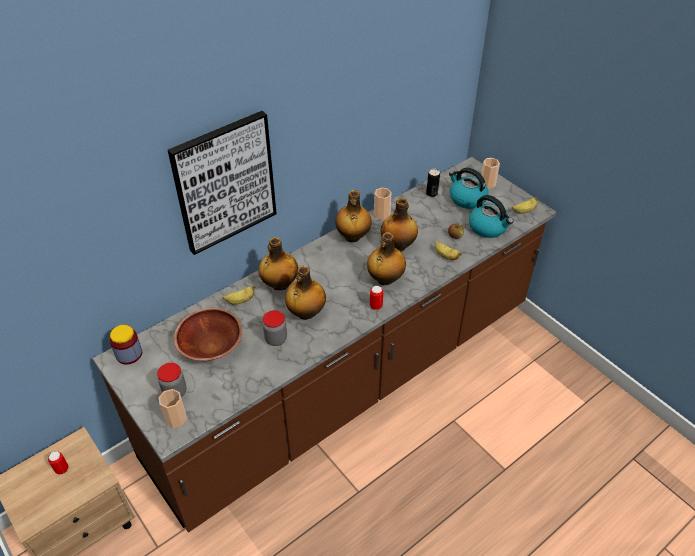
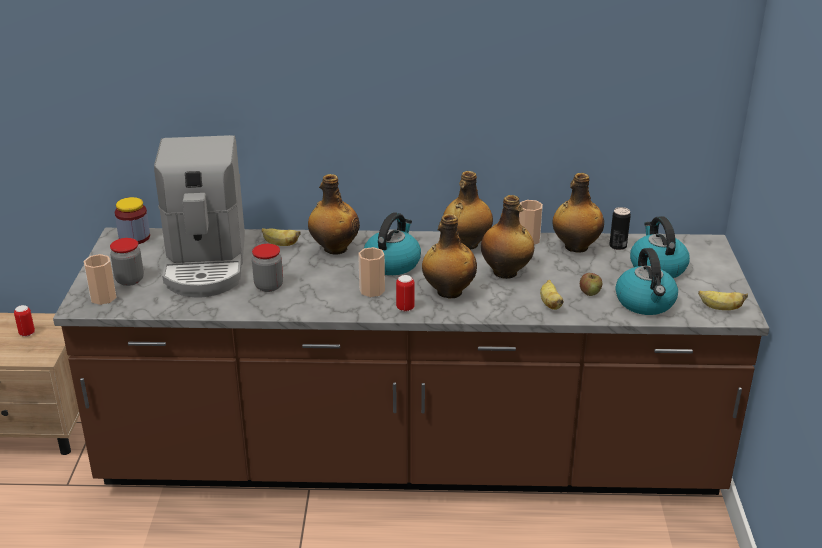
camera: 40 degrees right, 15 degrees down
picture [168,111,277,255] -> none
brown bowl [174,308,242,361] -> coffee machine [154,135,245,297]
bottle [285,266,326,320] -> bottle moved to [552,173,604,253]
cup [481,158,500,188] -> cup moved to [358,247,385,297]
none -> kettle [364,212,421,275]

